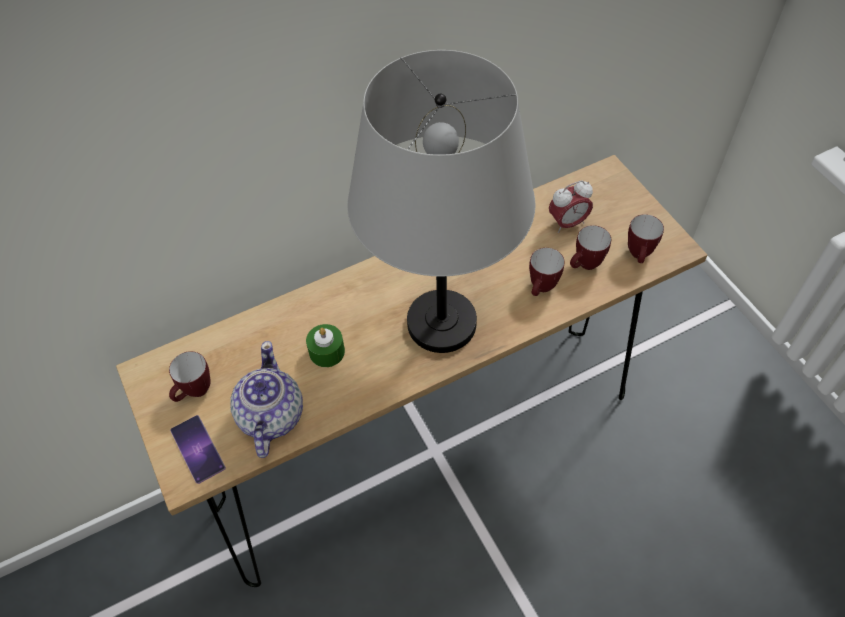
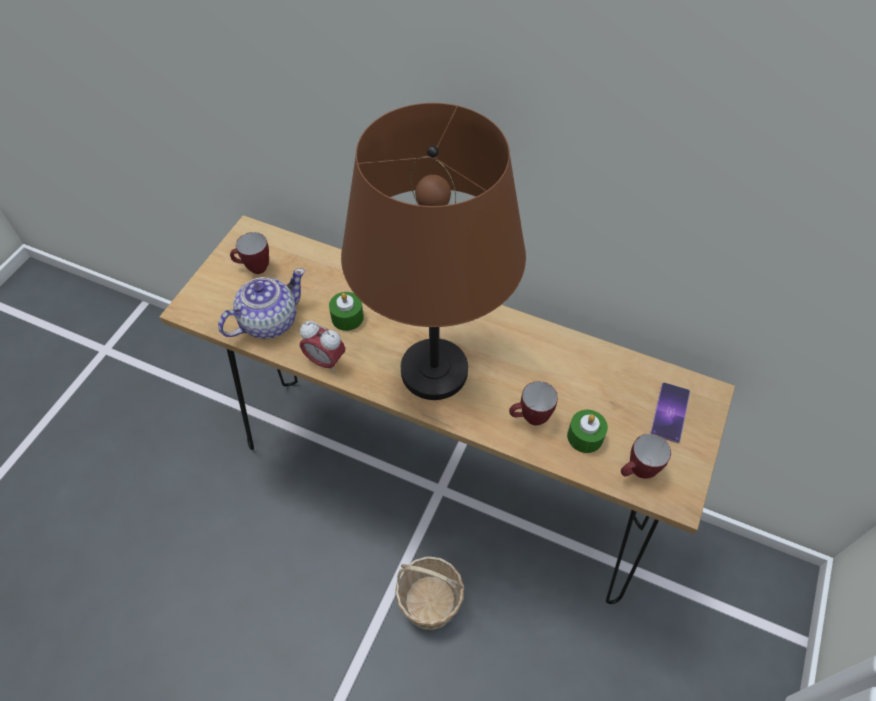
camera: 50 degrees right, 0 degrees up
phone [170,415,226,484] -> phone moved to [651,382,690,443]
grey table lamp [347,50,535,353] -> brown table lamp [341,103,526,400]
alarm clock [549,180,593,233] -> alarm clock moved to [300,321,345,373]
mug [570,225,611,270] -> green candle [567,410,608,453]
none -> basket [395,556,464,630]

